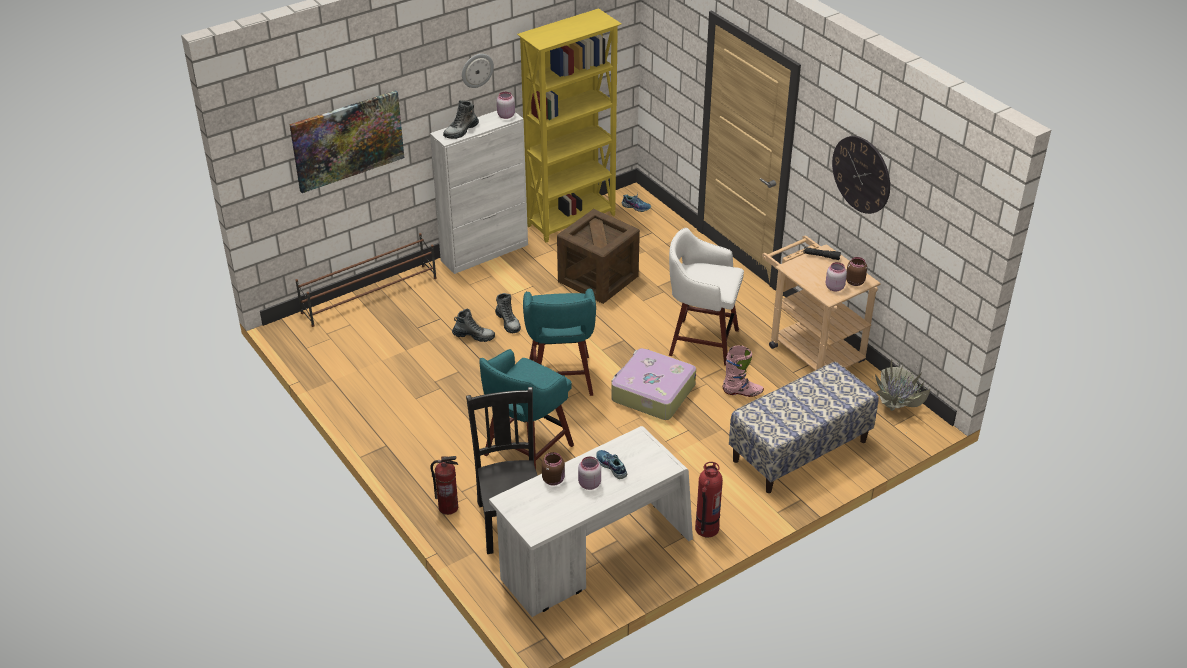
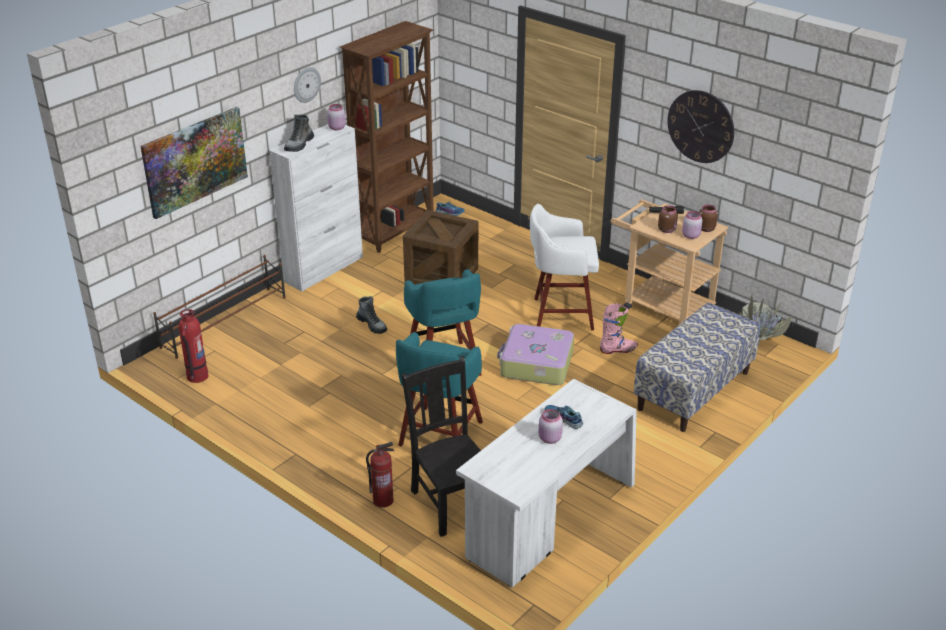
camera: 15 degrees left, 5 degrees down
boot [452,309,495,342] -> none
yellow bookcase [517,8,622,242] -> brown bookcase [340,21,434,253]
brown jar [542,452,565,486] -> brown jar moved to [658,205,678,233]
fire extinguisher [695,462,723,537] -> fire extinguisher moved to [178,309,209,383]

